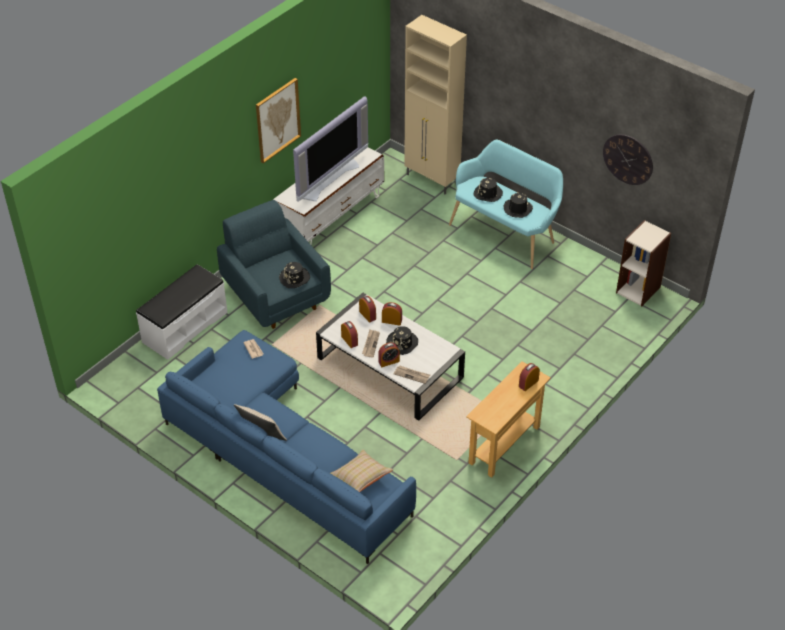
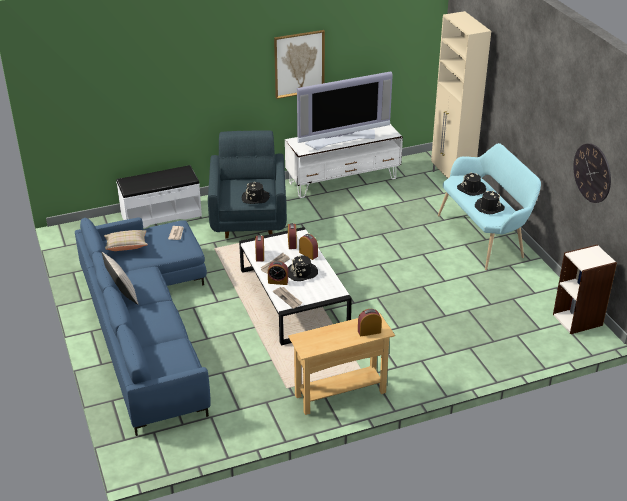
camera: 30 degrees right, 10 degrees down
beige pillow [330,450,393,492] -> beige pillow moved to [104,230,148,251]

